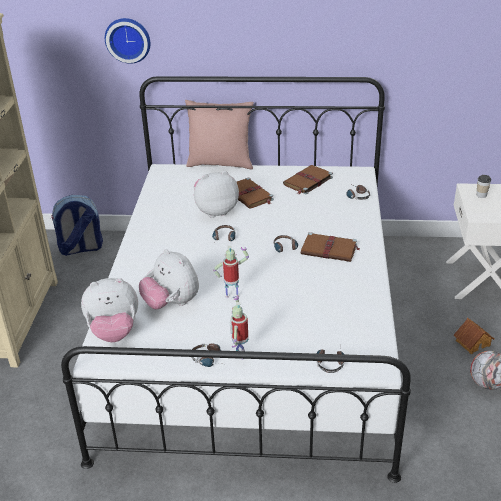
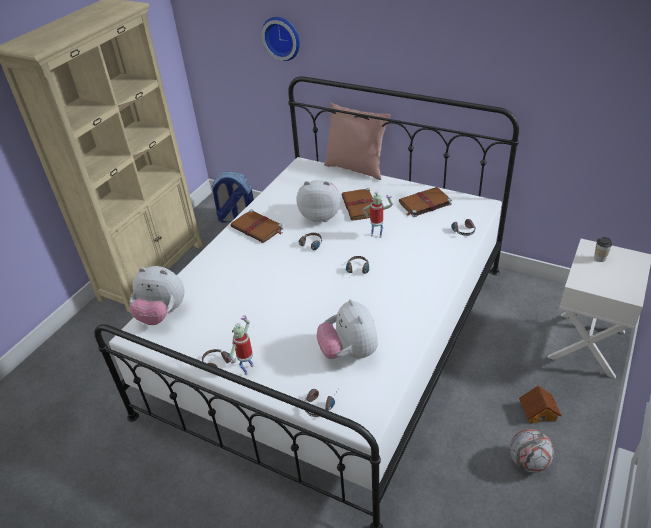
camera: 25 degrees right, 5 degrees up
plush toy [139,249,199,309] -> plush toy moved to [317,299,378,359]
toy robot [213,246,249,298] -> toy robot moved to [363,191,393,238]
brown book [301,232,360,262] -> brown book moved to [230,209,283,243]

